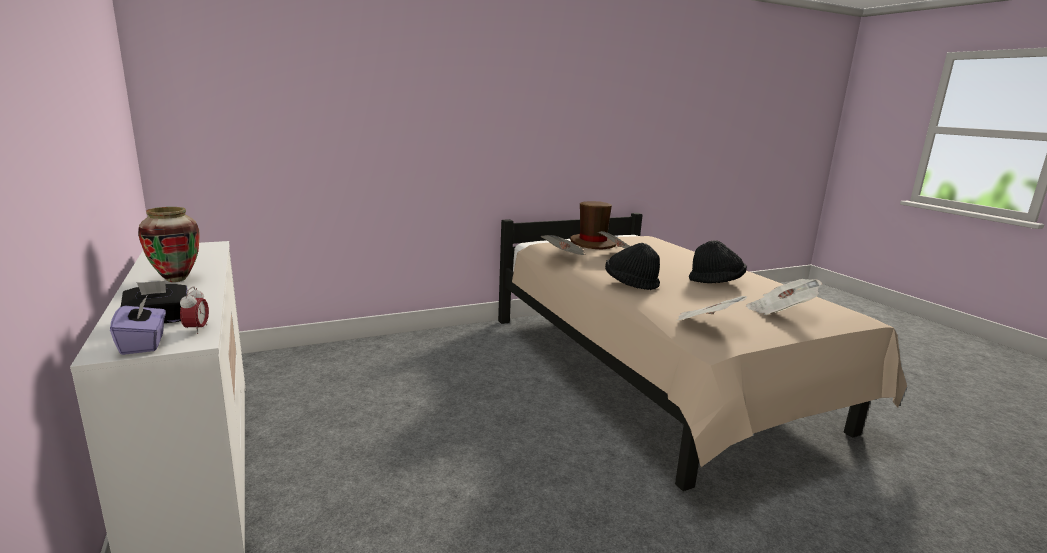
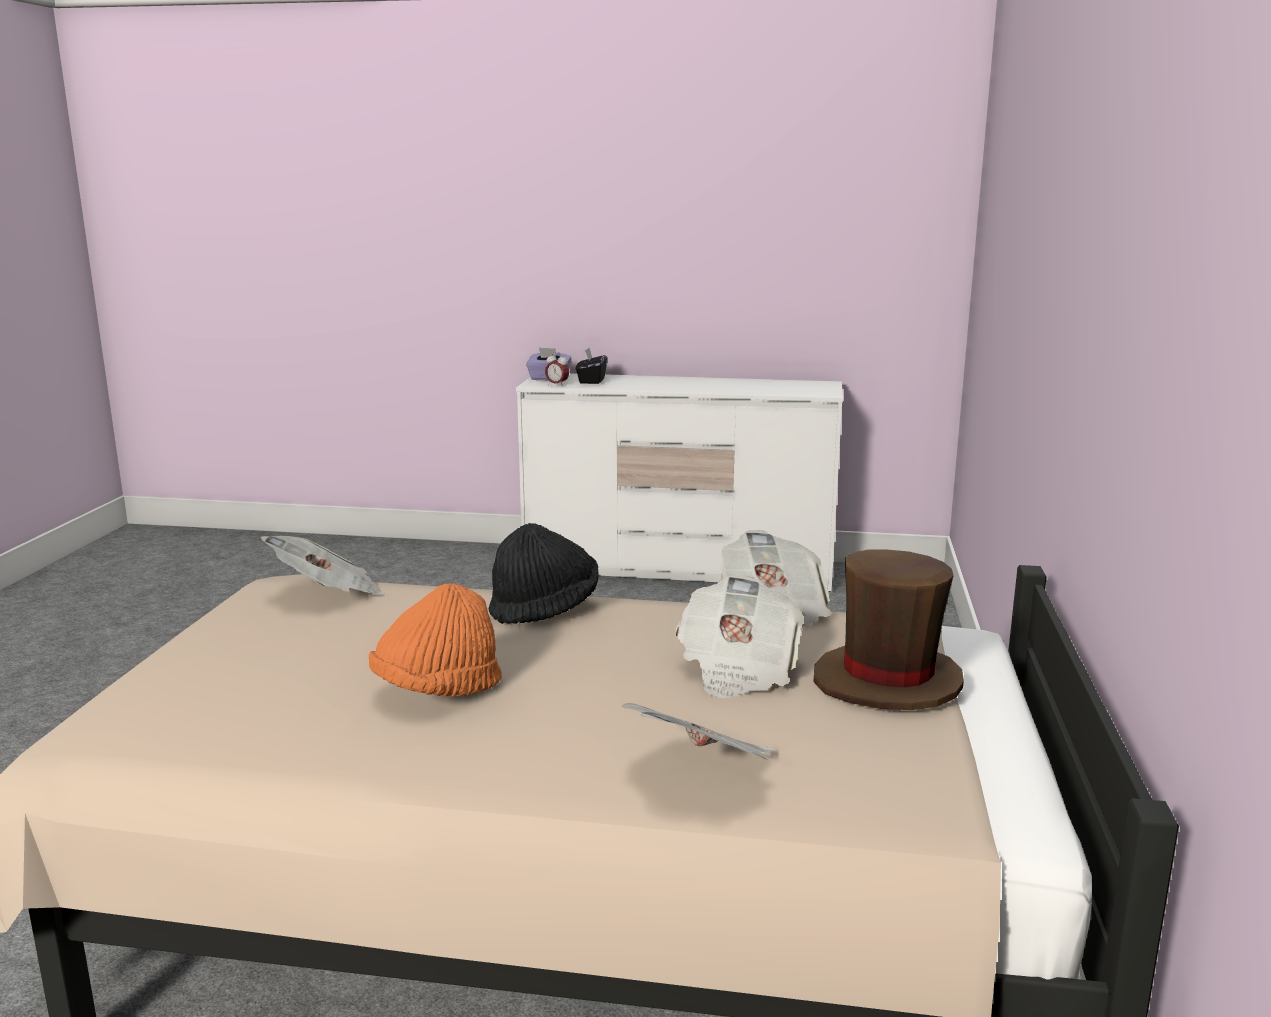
camera: 125 degrees right, 0 degrees up
vase [138,207,200,282] -> none
black hat [689,240,747,283] -> orange hat [369,583,502,697]
newspaper [746,279,822,315] -> newspaper moved to [622,703,775,759]

